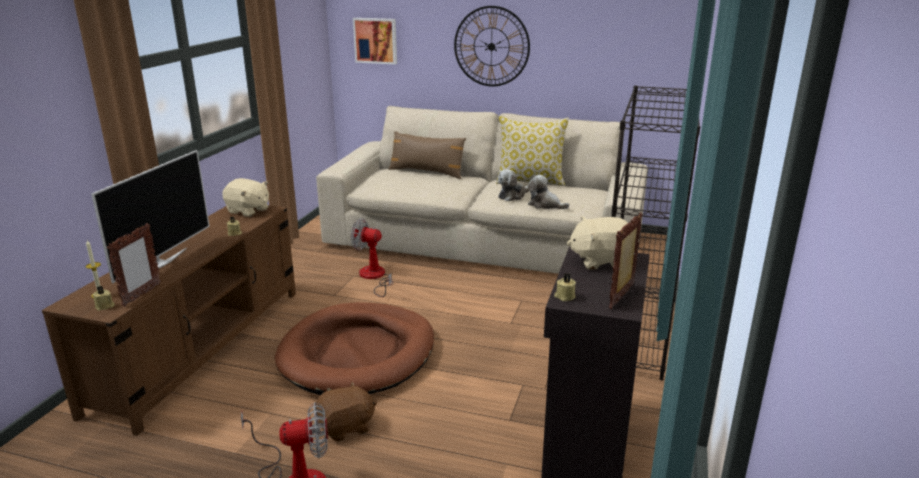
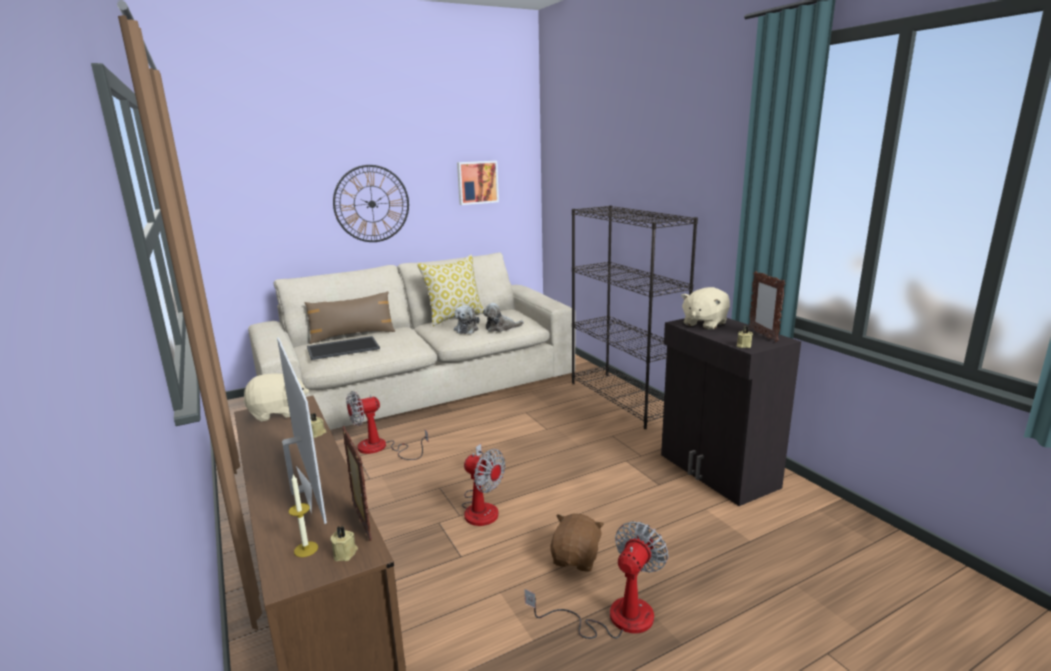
camera: 45 degrees left, 5 degrees down
brown dog bed [275,302,434,395] -> fan [462,444,505,526]
picture [353,18,397,65] -> picture moved to [457,161,499,205]
none -> tray [307,336,380,360]

